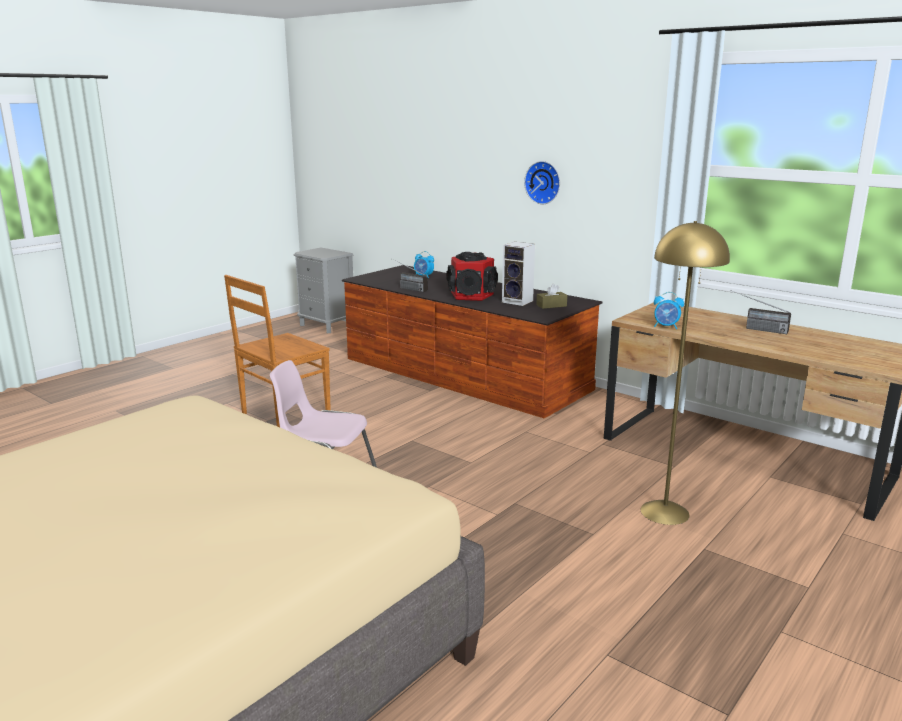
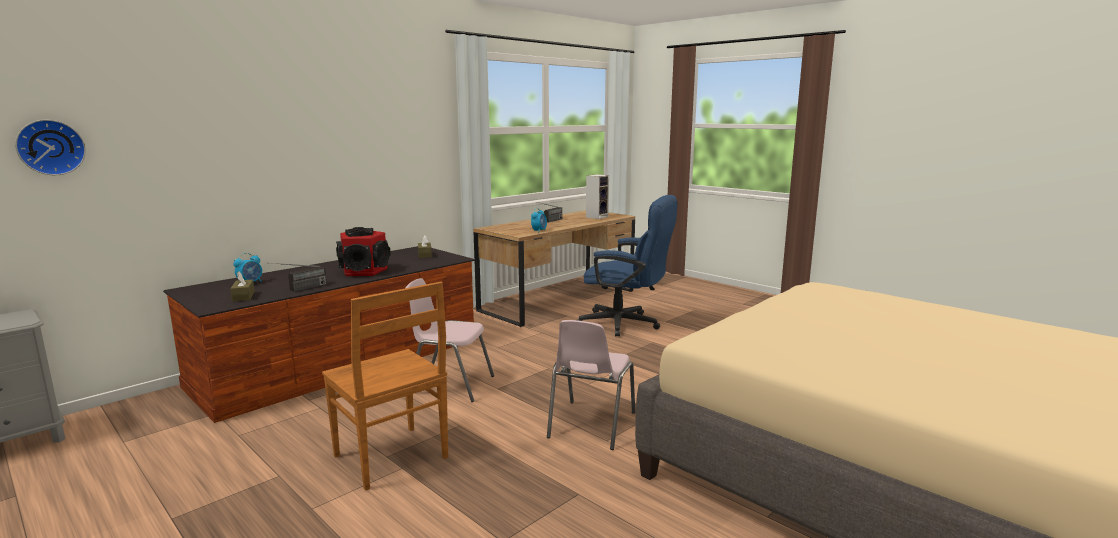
camera: 85 degrees left, 5 degrees down
speaker [502,242,535,306] -> speaker moved to [586,174,609,219]
wall clock [524,161,560,204] -> wall clock moved to [15,120,86,175]
yellow floor lamp [641,221,730,525] -> blue office chair [578,195,677,337]
none -> brown tissue box [230,272,255,302]
none -> pink chair [405,278,494,402]

